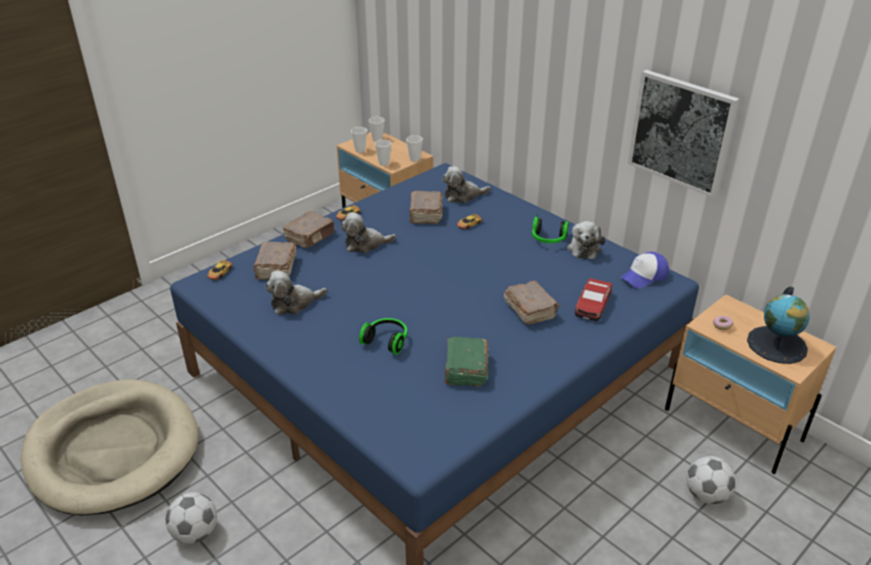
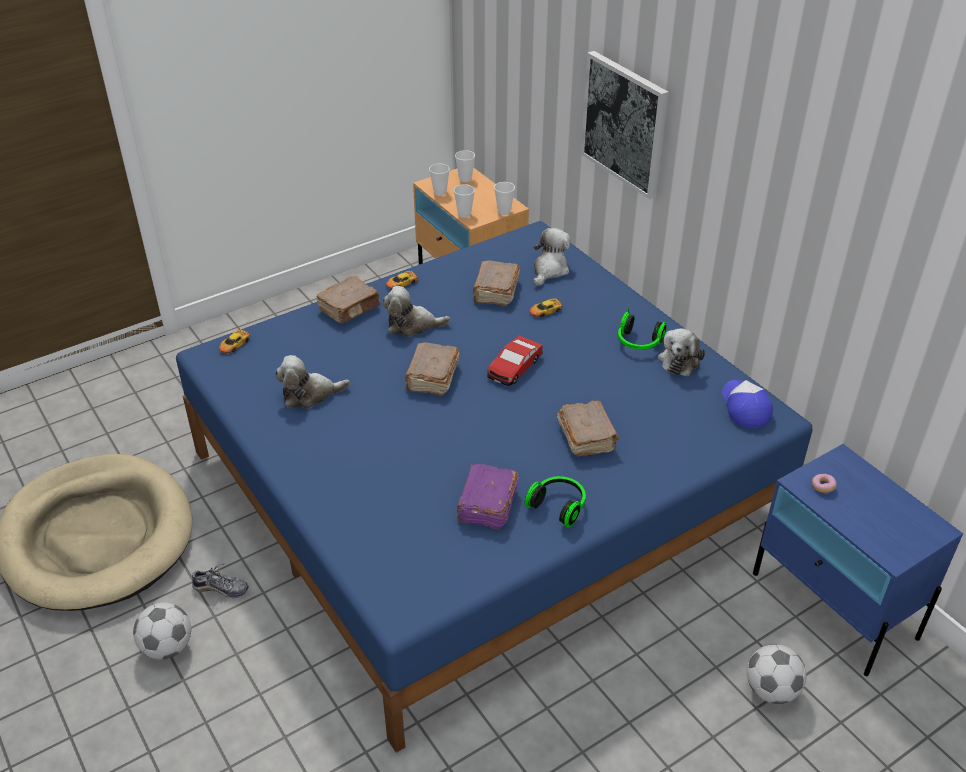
camera: 10 degrees right, 5 degrees up
brown book [254,242,296,280] -> brown book moved to [405,342,459,396]
headphones [359,318,407,355] -> headphones moved to [524,476,586,528]
plush toy [442,166,491,203] -> plush toy turned 120 degrees clockwise [533,228,570,286]
green book [445,337,489,387] -> purple book [457,464,519,530]
toy car [575,278,612,321] -> toy car moved to [487,336,543,386]
cap [620,252,669,288] -> cap turned 105 degrees clockwise [722,380,773,429]
picture [628,70,740,198] -> picture moved to [581,51,669,199]
beige nightstand [665,294,837,474] -> blue nightstand [753,444,963,676]
globe [747,287,810,364] -> none
none -> shoe [192,564,249,598]

